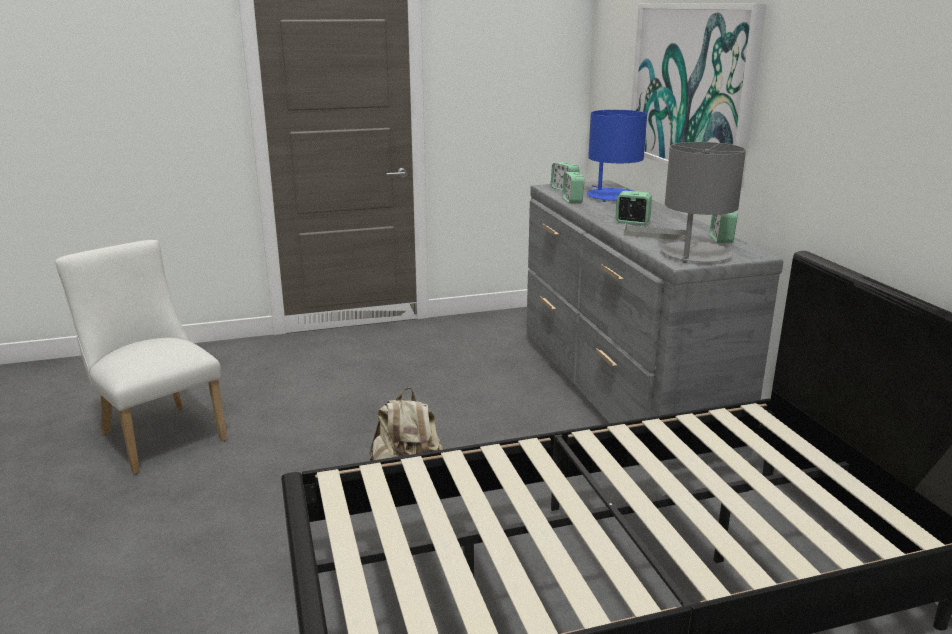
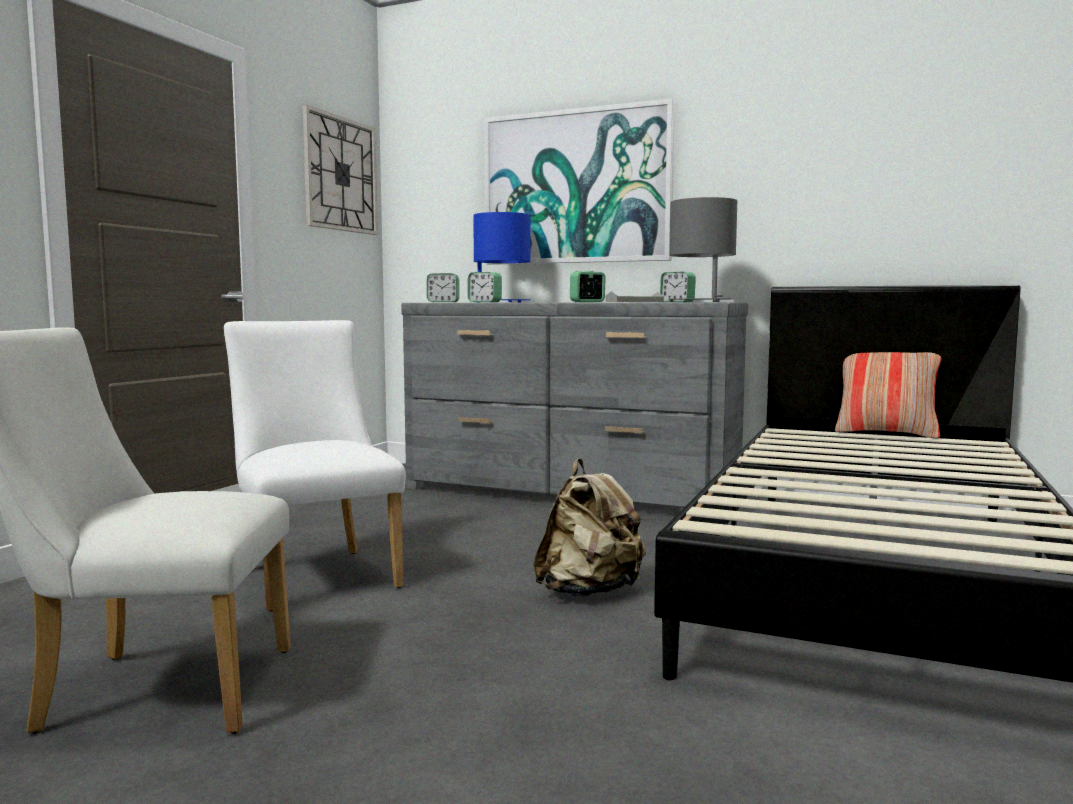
camera: 50 degrees left, 15 degrees down
none -> white chair [224,320,406,612]
none -> wall clock [302,105,378,235]
none -> pillow [835,352,941,439]

